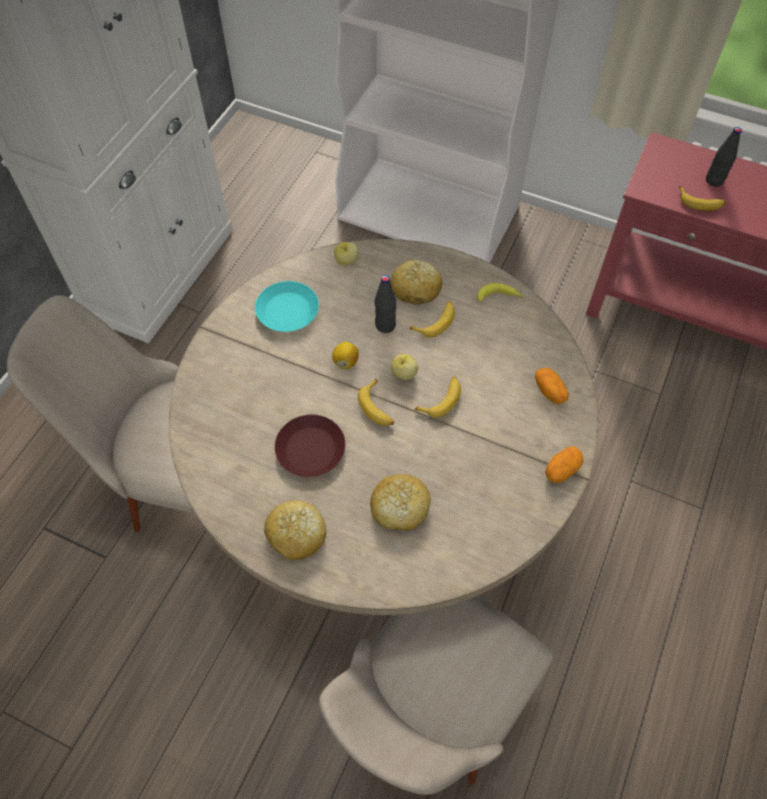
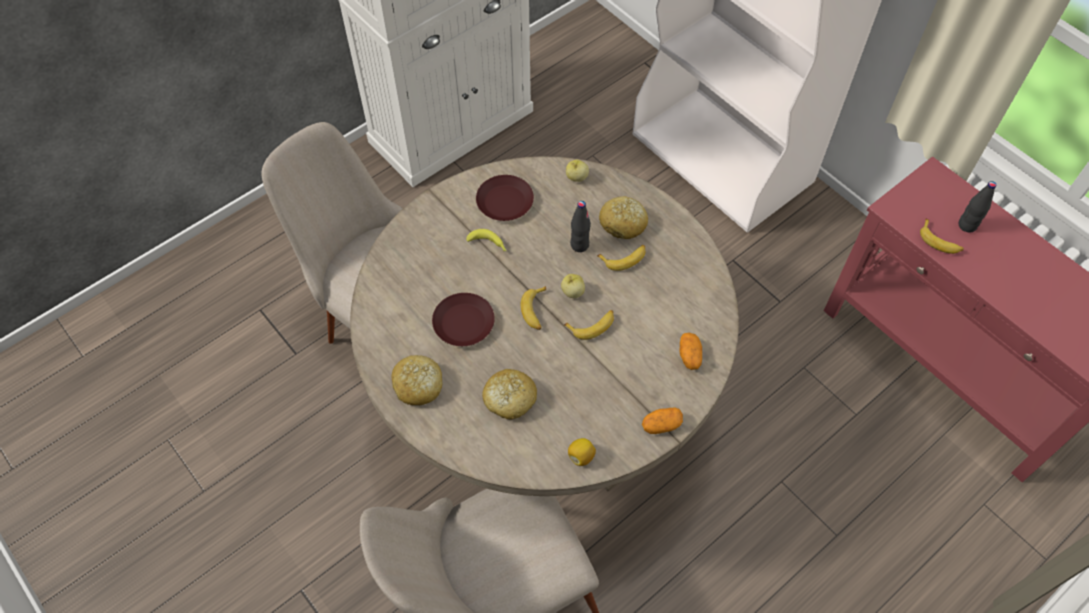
camera: 25 degrees right, 0 degrees up
turquoise plate [255,281,319,332] -> brown plate [476,175,534,221]
lemon [332,342,359,369] -> lemon moved to [568,438,596,466]
banana [477,283,524,302] -> banana moved to [466,229,507,251]

